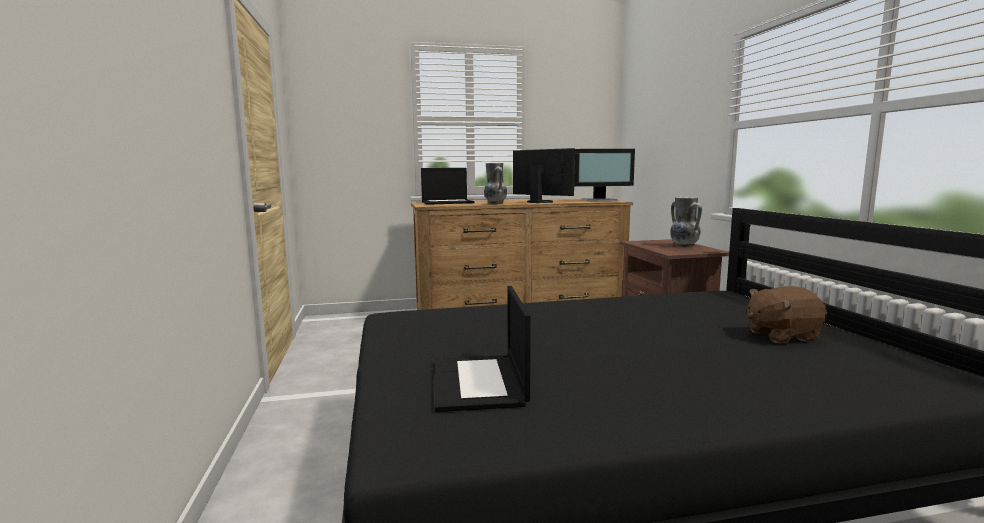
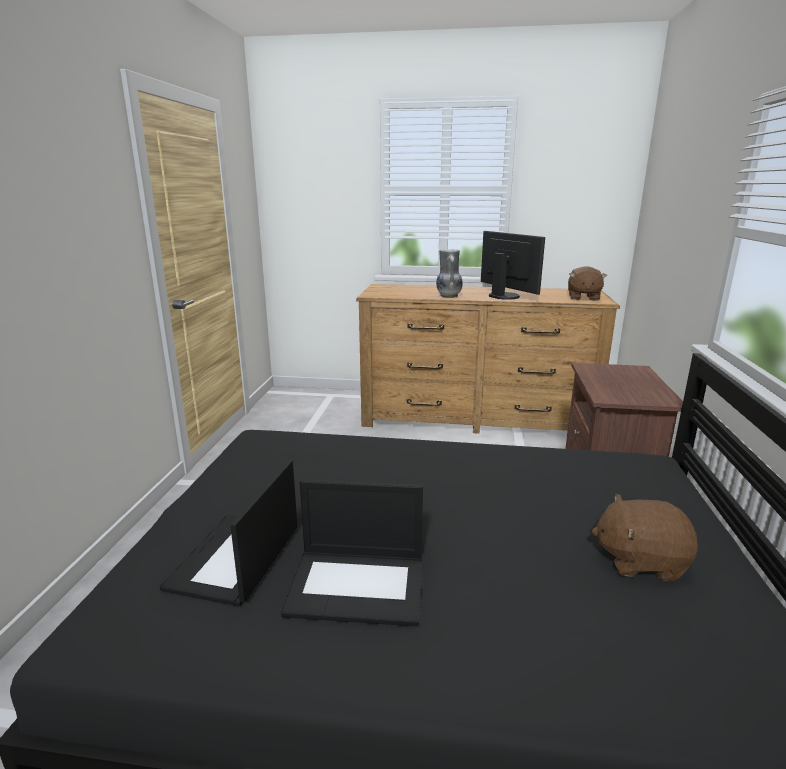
camera: 20 degrees right, 10 degrees up
laptop [421,168,475,205] -> laptop moved to [281,480,423,626]
monitor [574,149,635,202] -> brown plush toy [568,266,607,301]
vase [670,197,702,248] -> none

